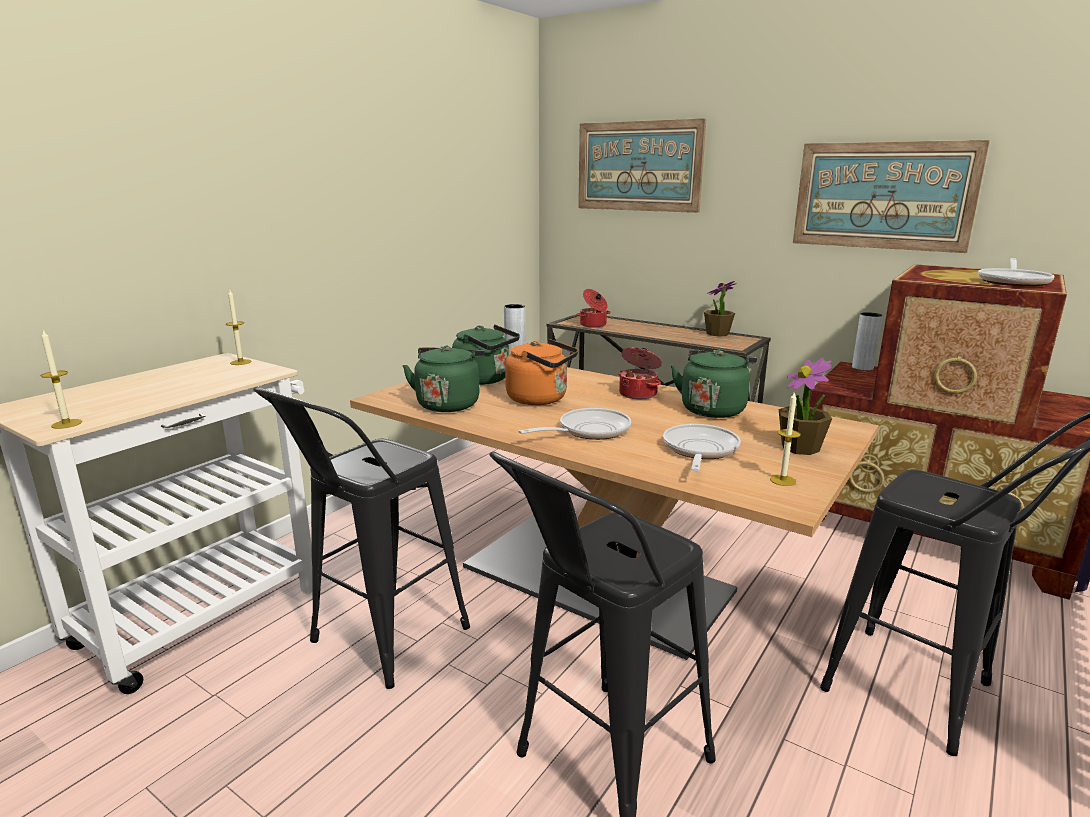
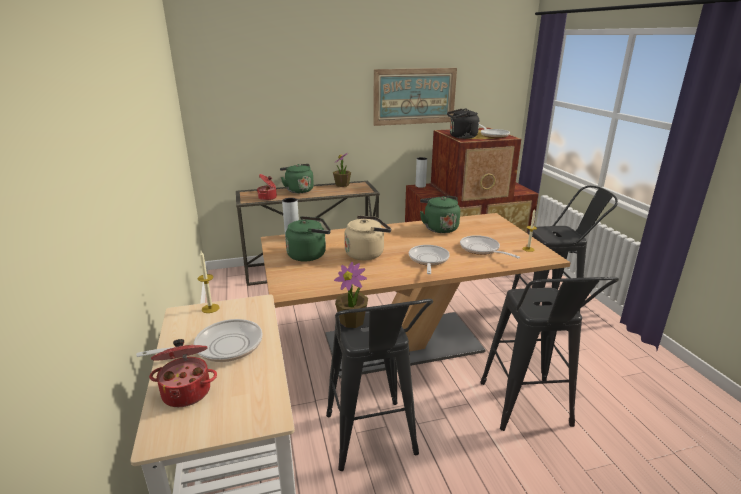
camera: 50 degrees left, 5 degrees up
candle [41,330,82,429] -> none
green kettle [402,345,485,412] -> green kettle moved to [280,164,314,193]
orange kettle [505,339,578,405] -> beige kettle [344,215,391,260]
picture [578,118,706,213] -> none
cooking pot [618,347,662,399] -> cooking pot moved to [149,339,217,407]
potted plant [779,358,832,455] -> potted plant moved to [334,262,368,328]
none -> frying pan [136,319,262,362]
none -> black kettle [447,108,479,139]

